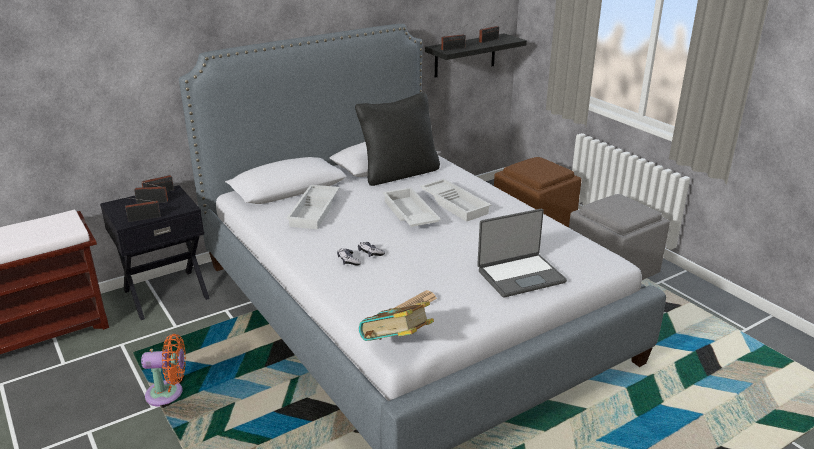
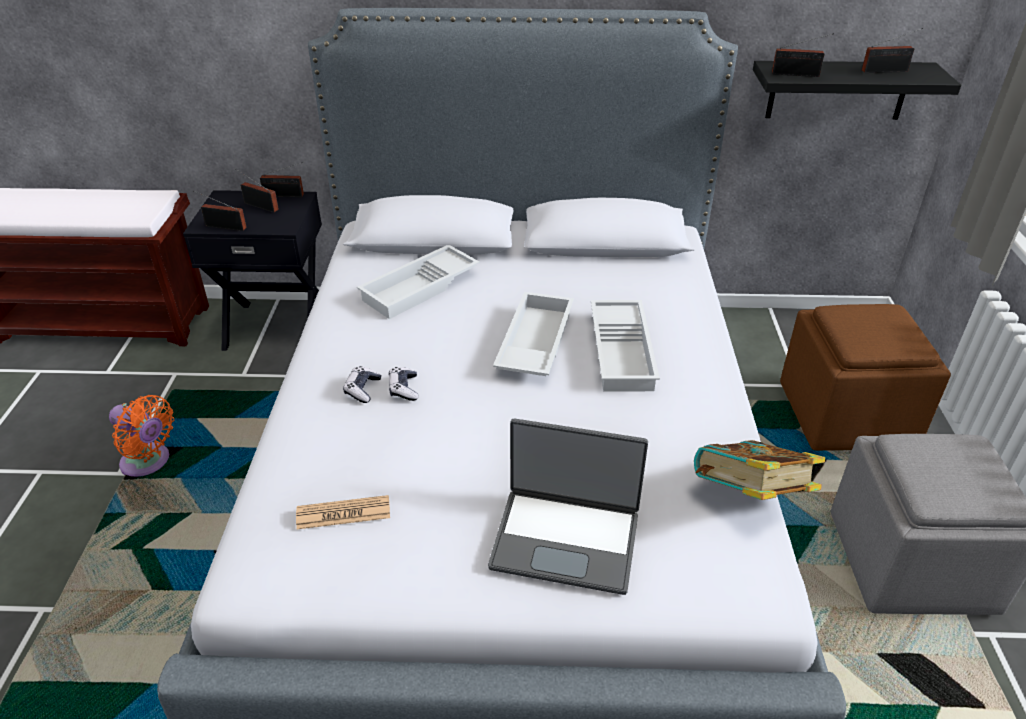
camera: 35 degrees right, 10 degrees up
black pillow [355,93,440,186] -> none
book [359,301,434,341] -> book moved to [694,440,825,500]

